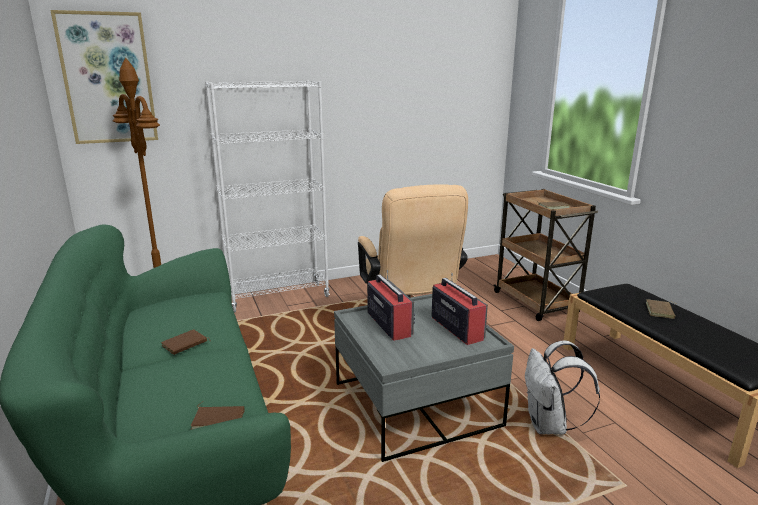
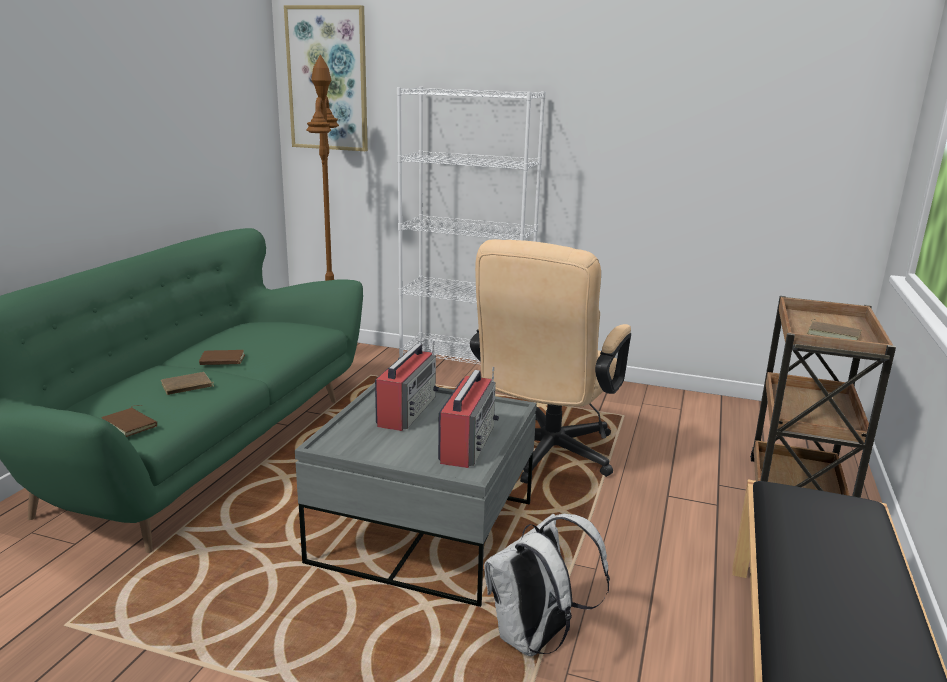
camera: 40 degrees right, 0 degrees up
brown book [646,299,675,319] -> brown book moved to [161,372,214,395]

